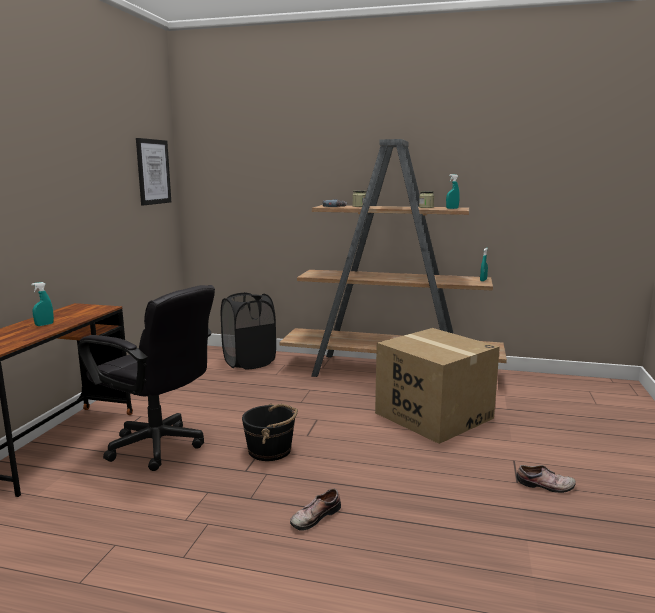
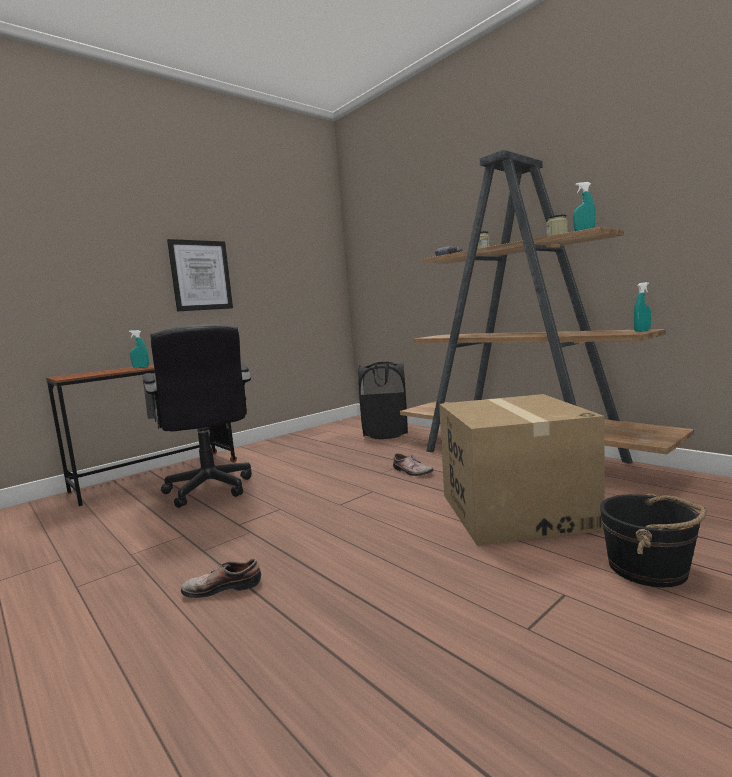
camera: 35 degrees right, 5 degrees down
picture [136,138,171,206] -> picture moved to [167,239,233,312]
black bucket [242,403,298,461] -> black bucket moved to [600,493,707,587]
shoe [516,465,576,493] -> shoe moved to [393,453,434,476]

